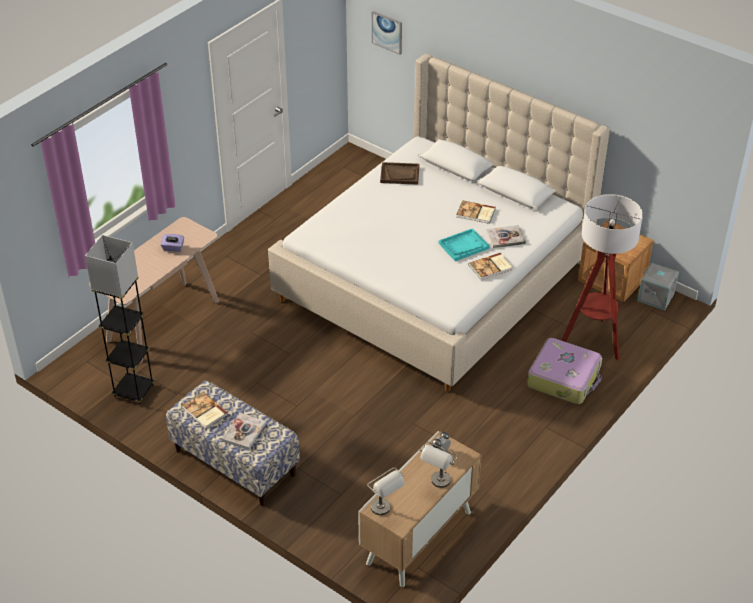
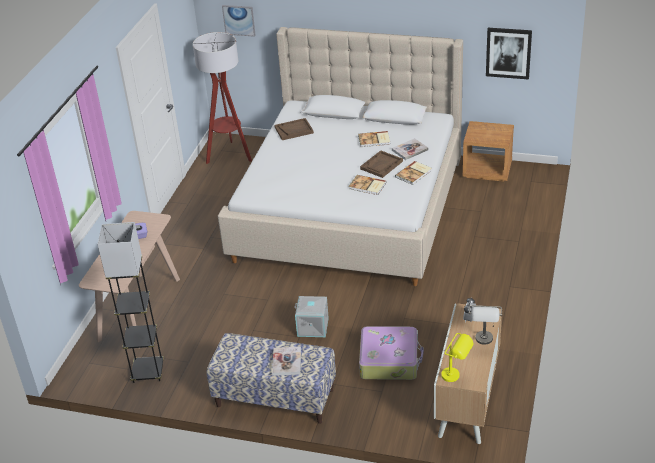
camera: 20 degrees left, 5 degrees down
book [182,392,228,429] -> book moved to [349,175,386,195]
grey table lamp [367,467,405,515] -> yellow table lamp [441,333,474,382]
turquoise tray [439,228,489,261] -> brown tray [360,151,403,178]
suitcase [527,338,602,404] -> suitcase moved to [359,326,424,380]
floor lamp [561,194,643,360] -> floor lamp moved to [193,32,252,164]
grey storage box [637,263,679,310] -> grey storage box moved to [294,296,329,337]
none -> picture [486,28,532,80]

